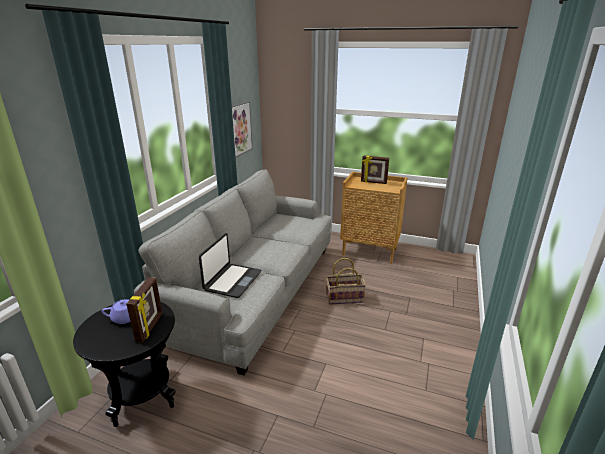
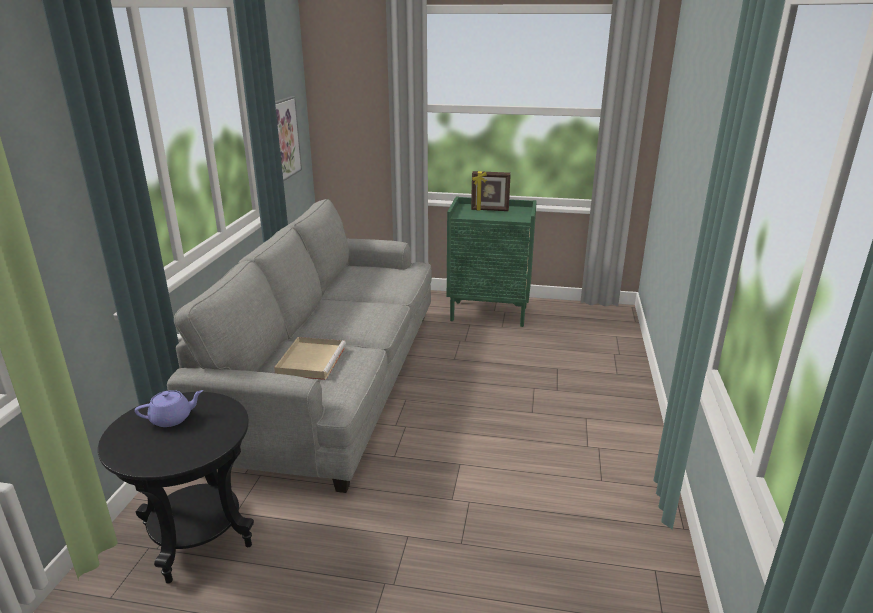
camera: 10 degrees left, 0 degrees up
picture frame [126,277,163,343] -> none
laptop [199,233,261,298] -> beige tray [274,337,346,380]
basket [326,258,366,305] -> none
brown cabinet [340,171,408,264] -> green cabinet [447,196,537,327]

